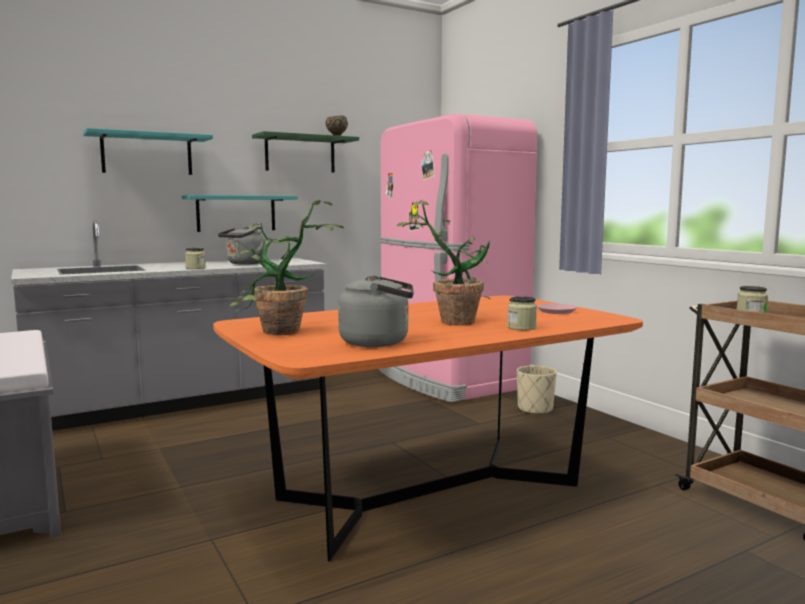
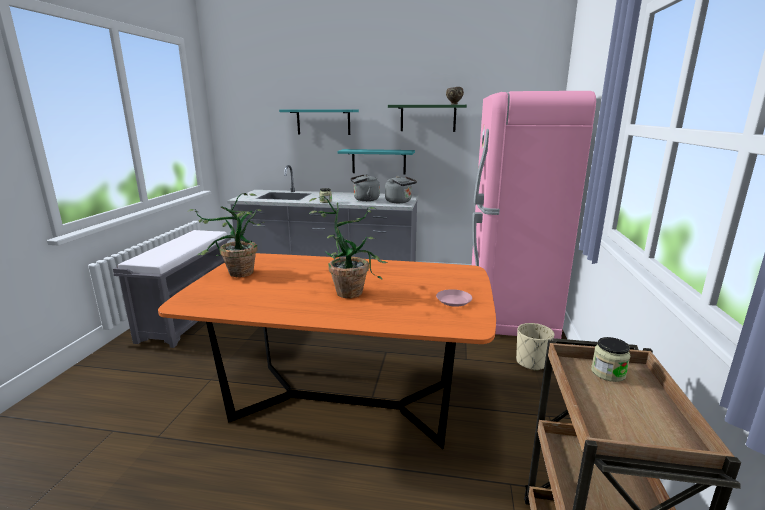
camera: 40 degrees right, 10 degrees up
grey kettle [338,275,414,347] -> grey kettle moved to [385,176,417,203]
jar [507,296,537,330] -> none

